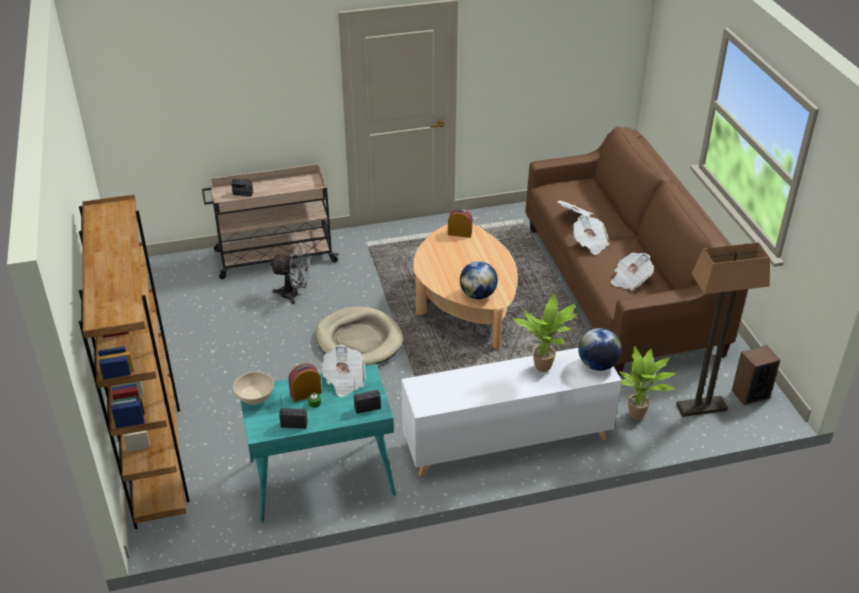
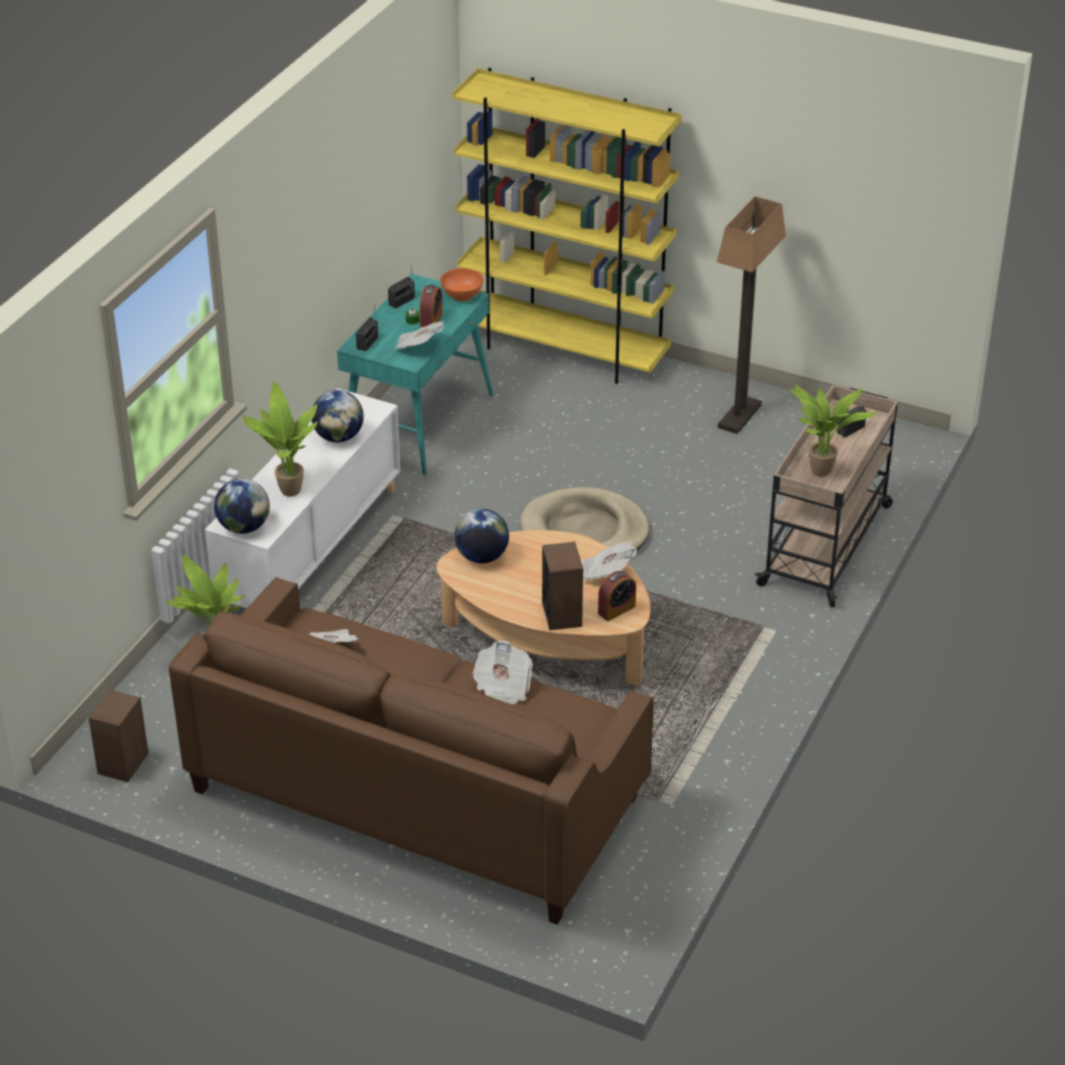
camera: 130 degrees right, 0 degrees up
brown bookcase [79,195,190,529] -> yellow bookcase [453,68,682,384]
beige bowl [233,372,274,405] -> orange bowl [440,268,484,301]
grey fan [270,244,311,304] -> none
newspaper [573,215,610,255] -> newspaper moved to [581,542,637,581]
floor lamp [676,242,770,417] -> floor lamp moved to [717,196,786,434]
none -> globe [311,390,364,442]
none -> speaker [542,542,583,630]
none -> potted plant [789,384,877,477]

